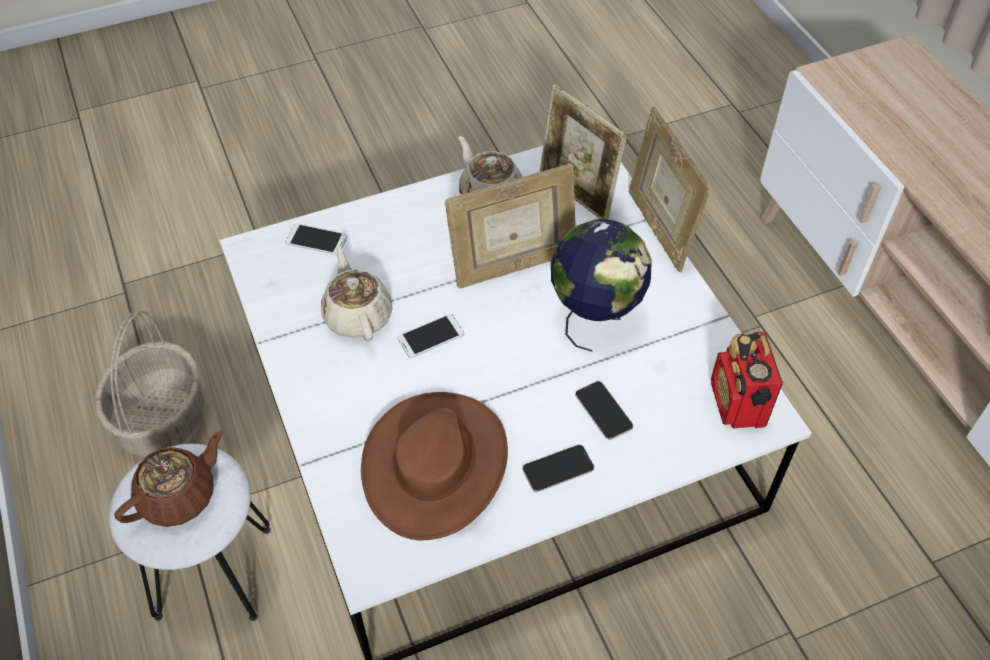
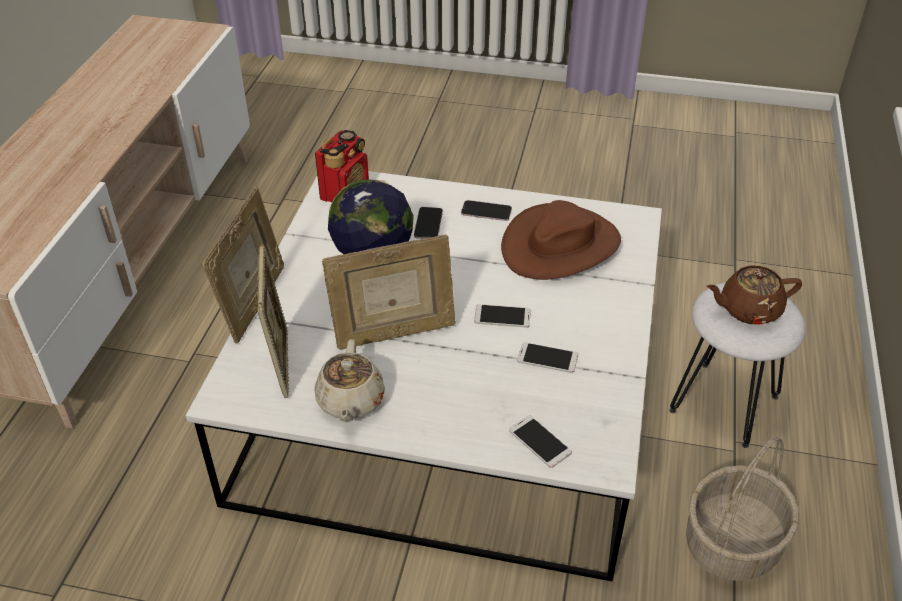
camera: 145 degrees left, 10 degrees down
beige teapot [321,245,392,342] -> phone [517,342,578,373]
picture frame [445,164,575,288] -> picture frame turned 150 degrees clockwise [322,235,456,350]

